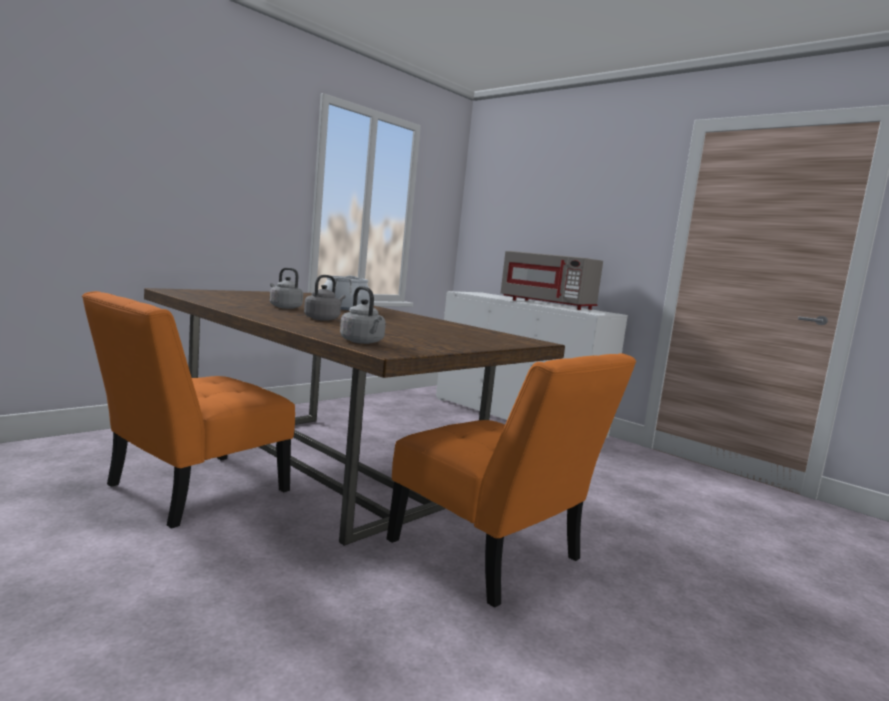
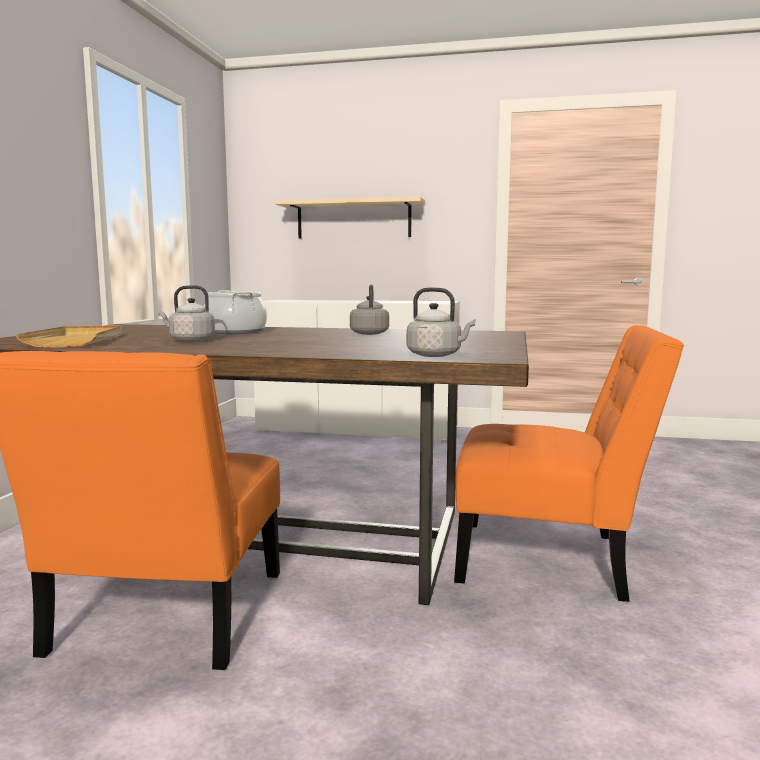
camera: 30 degrees left, 0 degrees up
grey kettle [304,275,346,321] -> grey kettle moved to [350,284,389,335]
grey microwave [500,251,603,310] -> none
none -> beige tray [15,325,123,348]
none -> beige shelf [275,196,425,239]

